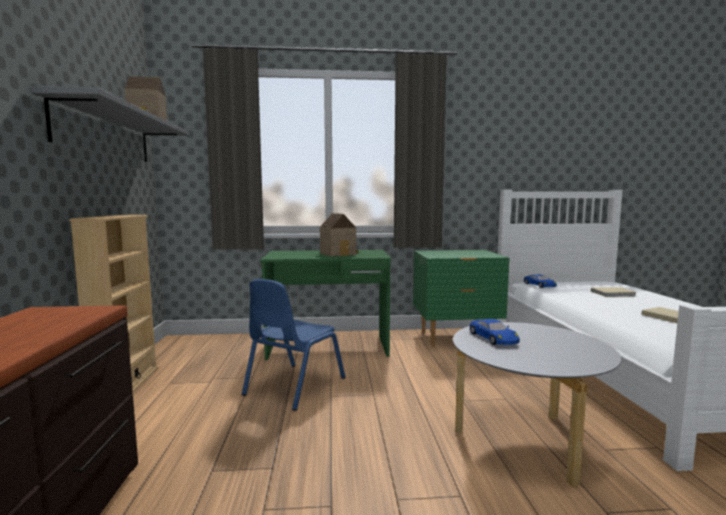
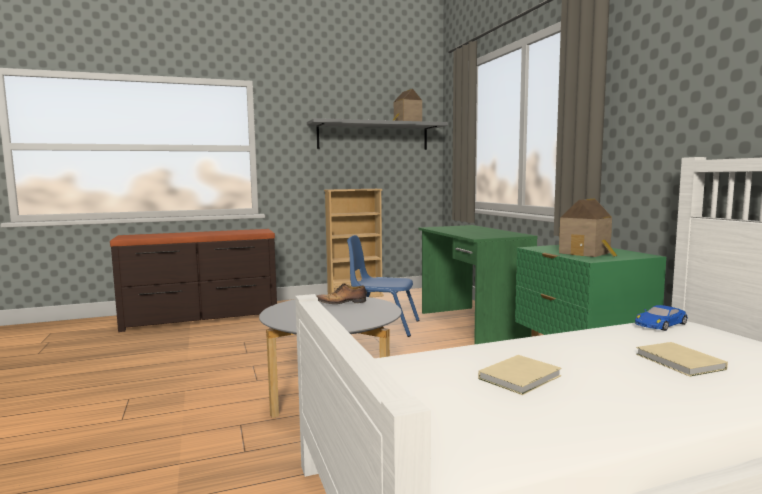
camera: 75 degrees right, 0 degrees up
toy house [320,213,359,257] -> toy house moved to [559,199,617,257]
blue toy car [470,319,520,345] -> shoe [317,283,367,304]

